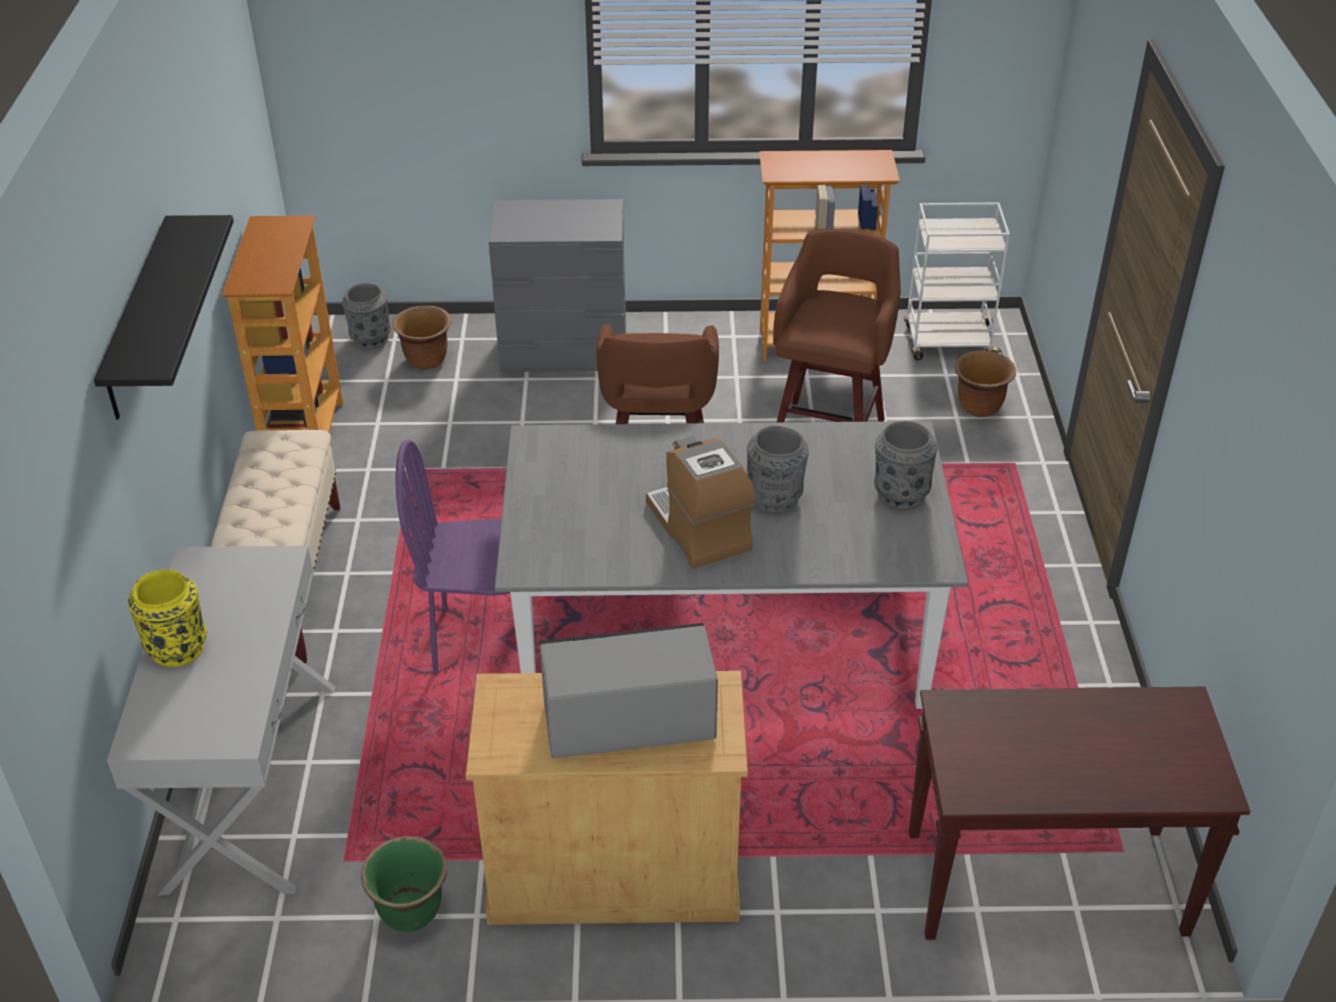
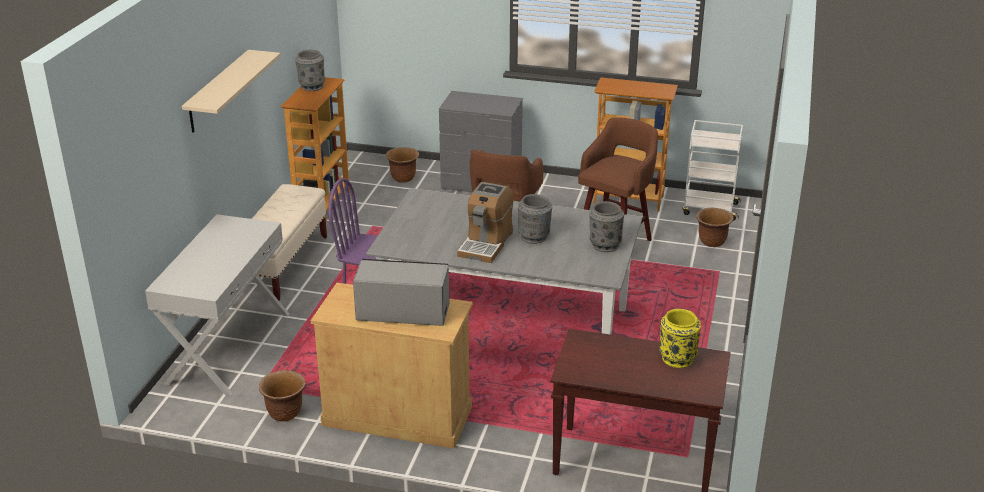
camera: 15 degrees right, 10 degrees down
black shelf [94,215,234,419] -> beige shelf [182,50,281,133]
yellow vase [128,569,207,667] -> yellow vase moved to [659,309,701,368]
grey vase [342,283,391,349] -> grey vase moved to [295,50,325,91]
green planter [361,836,447,932] -> brown planter [259,370,306,422]
coffee machine [646,435,756,569] -> coffee machine turned 150 degrees counterclockwise [457,182,514,263]

